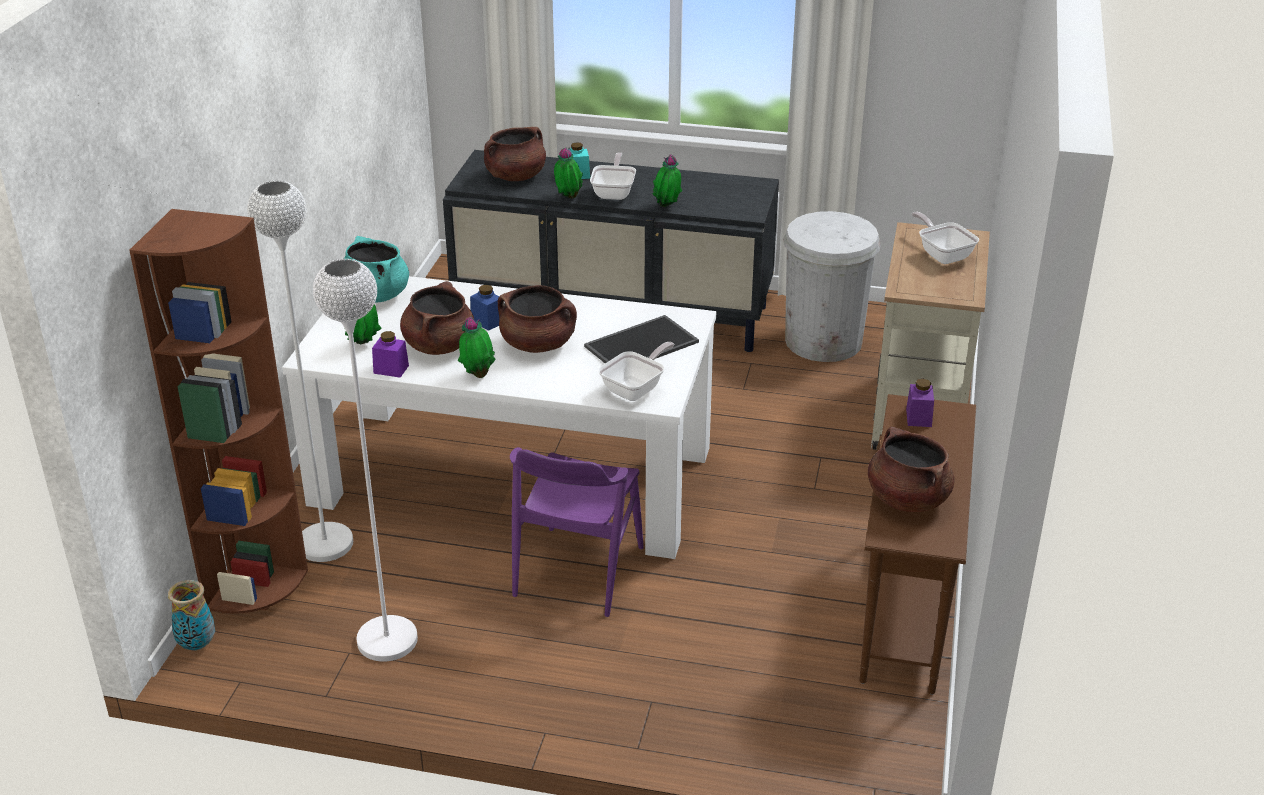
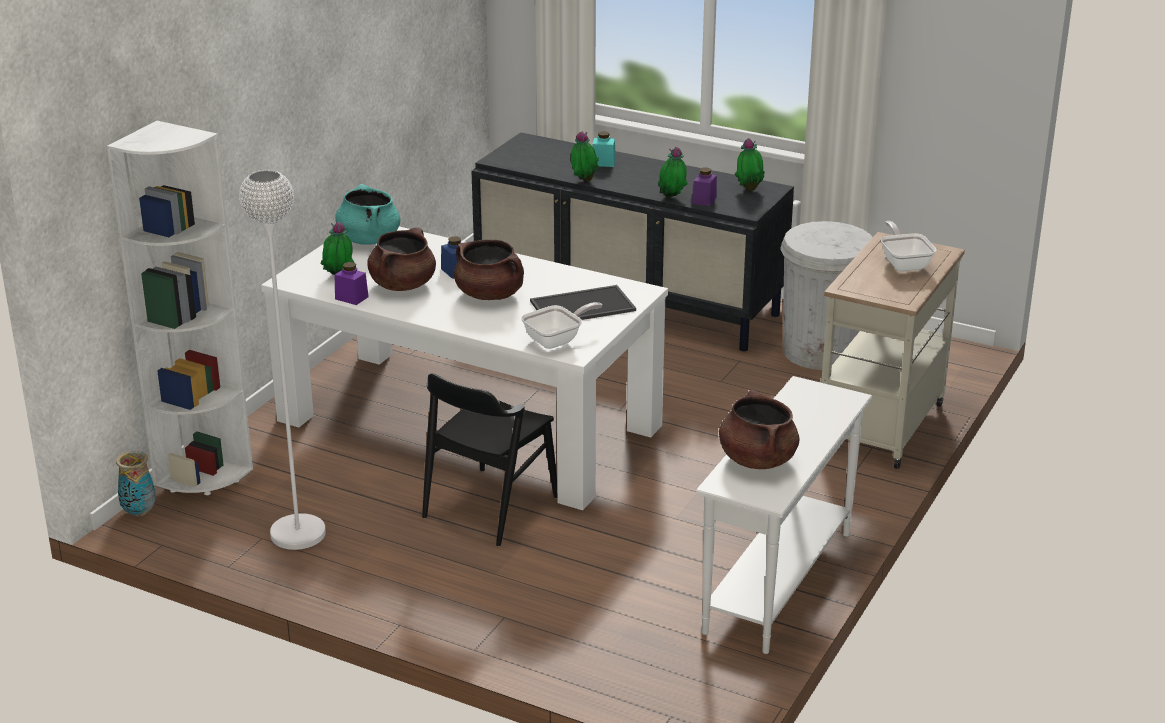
camera: 15 degrees right, 5 degrees down
brown bookcase [129,209,308,614] -> white bookcase [107,121,253,495]
white floor lamp [247,180,353,562] -> none
potted plant [458,317,496,378] -> potted plant moved to [735,138,765,191]
brown cooking pot [484,127,546,181] -> none
purple chair [510,447,644,617] -> black chair [422,373,557,546]
frying pan [590,152,636,200] -> none
brown console table [859,394,976,695] -> white console table [695,376,872,654]
purple jar [906,379,934,427] -> purple jar moved to [692,168,717,206]

